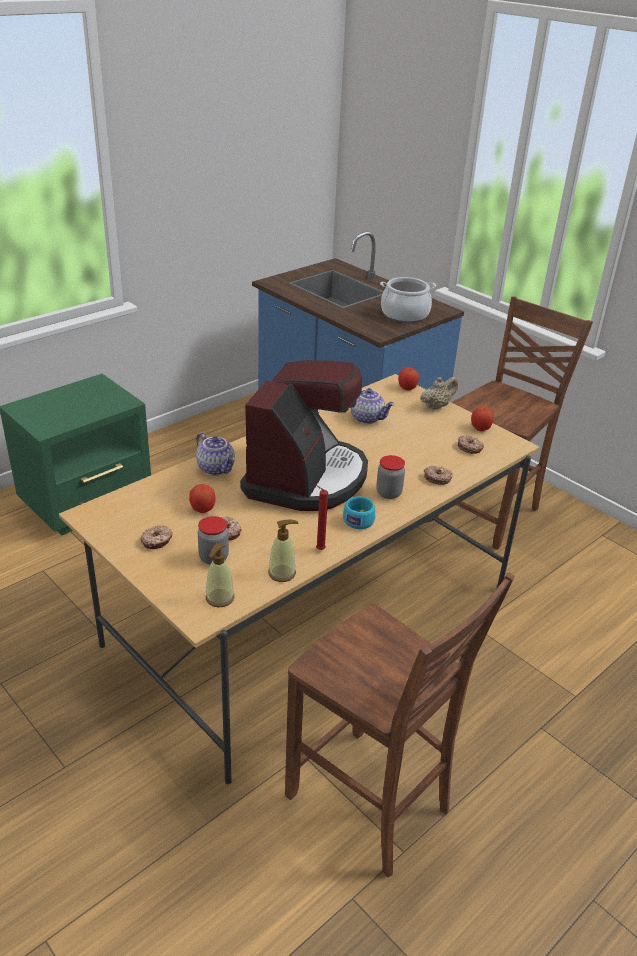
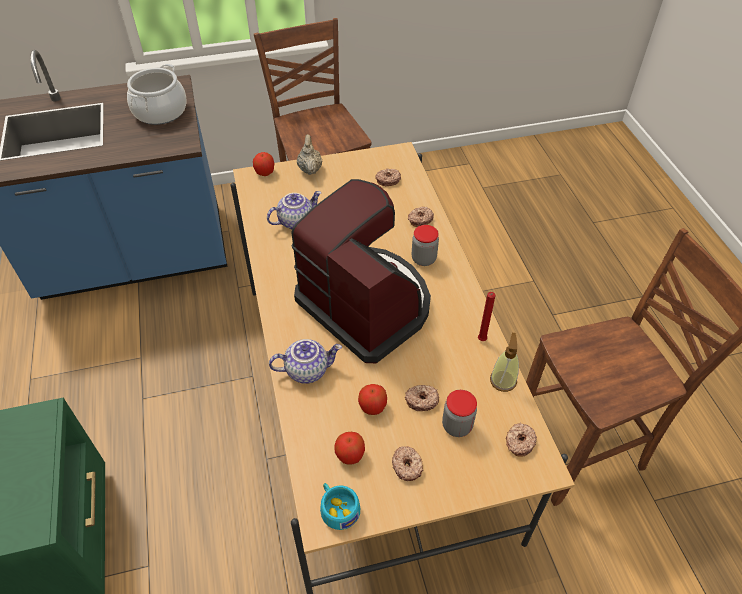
camera: 60 degrees left, 15 degrees up
soap dispenser [206,543,235,607] -> donut [506,422,537,457]
turquoise cup [343,496,375,529] -> turquoise cup moved to [320,483,360,530]
apple [471,407,494,431] -> apple moved to [334,432,365,465]

